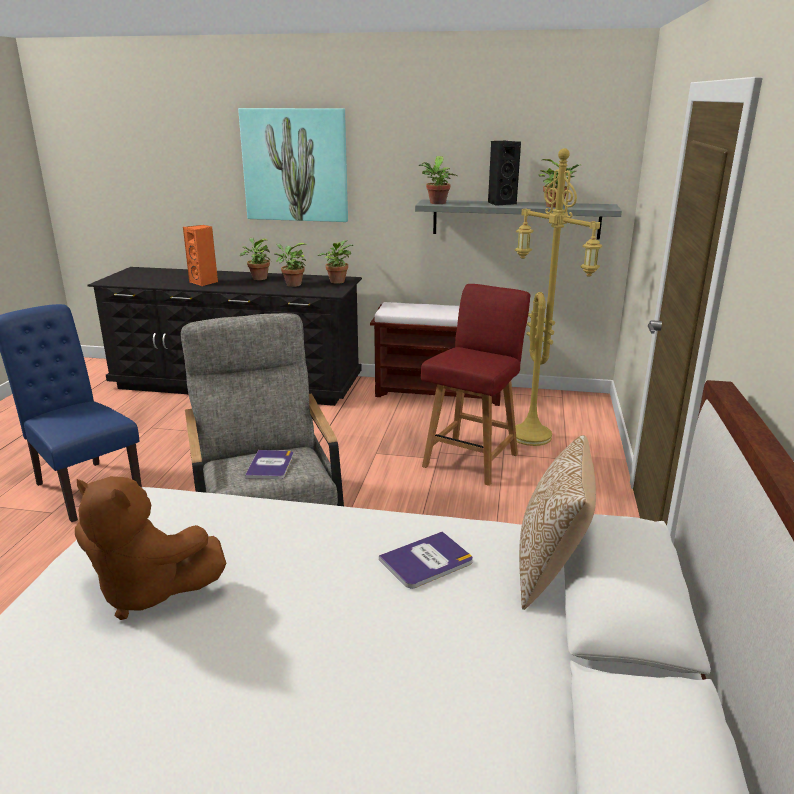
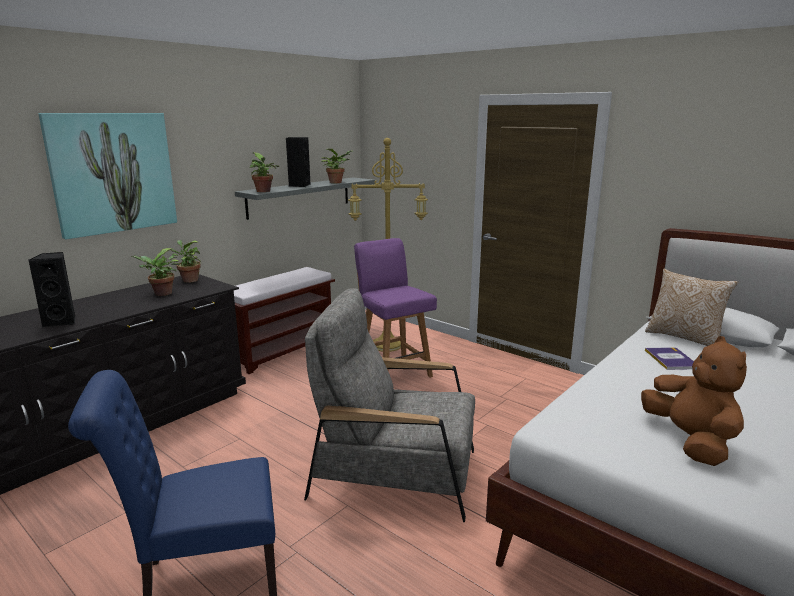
camera: 60 degrees left, 5 degrees down
brown plush toy [75,476,226,620] -> brown plush toy turned 60 degrees counterclockwise [641,336,747,466]
orange speaker [183,225,218,286] -> black speaker [29,252,75,328]
potted plant [240,238,271,280] -> none
book [245,450,293,479] -> none
red chair [421,284,531,486] -> purple chair [354,238,437,378]

